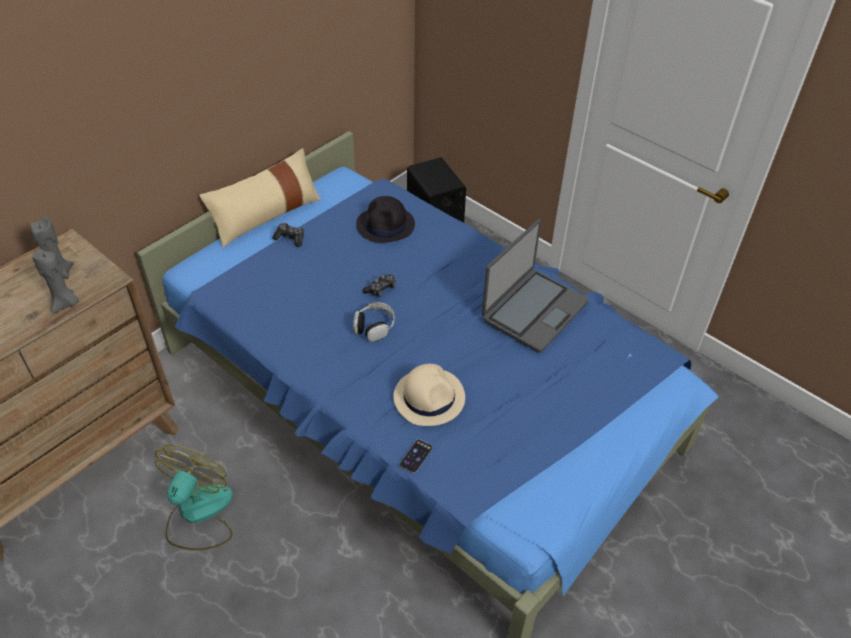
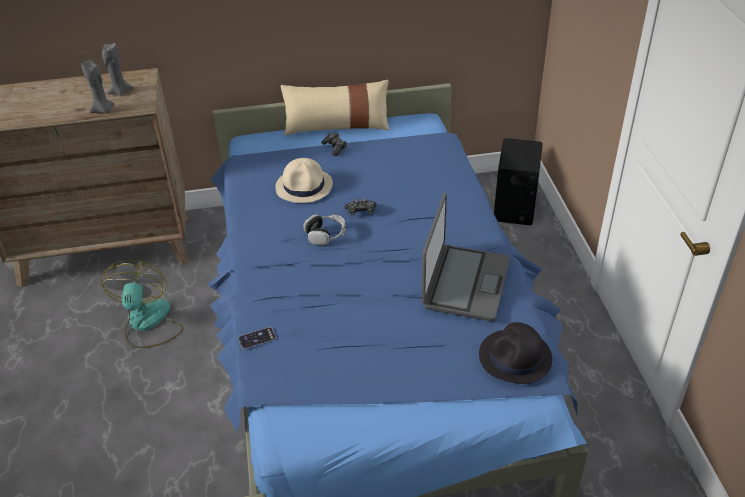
camera: 40 degrees right, 5 degrees down
fan [155,445,233,550] -> fan turned 60 degrees counterclockwise [101,260,184,349]
black hat [356,196,415,243] -> black hat moved to [479,322,552,384]
beige hat [393,364,465,426] -> beige hat moved to [275,158,333,203]
laptop [482,219,589,353] -> laptop turned 60 degrees counterclockwise [422,193,510,321]

